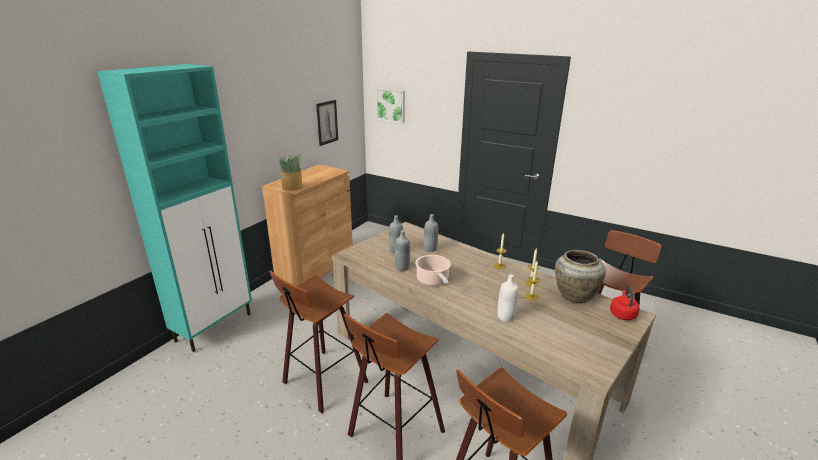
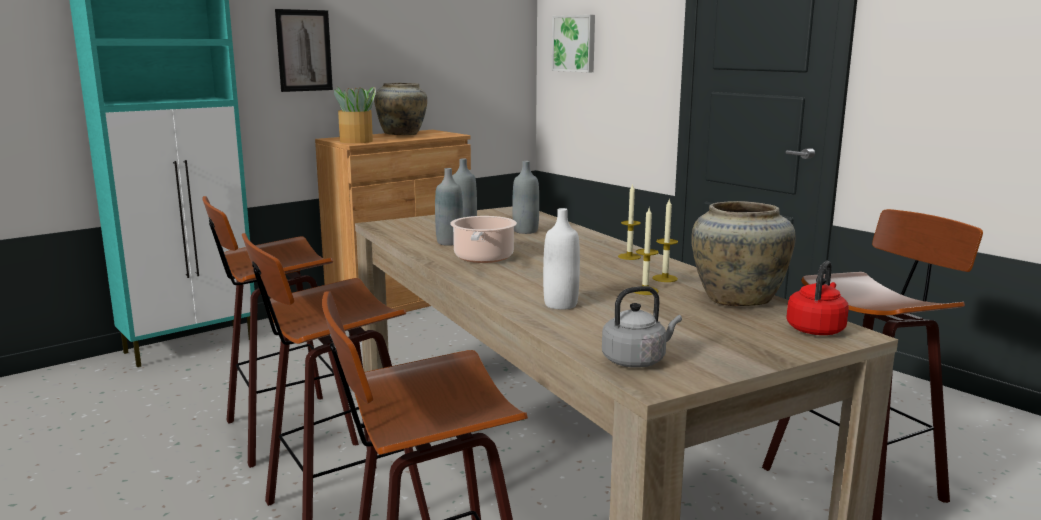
camera: 20 degrees right, 10 degrees down
picture [316,100,338,146] -> picture moved to [275,9,333,92]
none -> beige vase [374,83,427,135]
none -> grey kettle [602,286,682,368]

